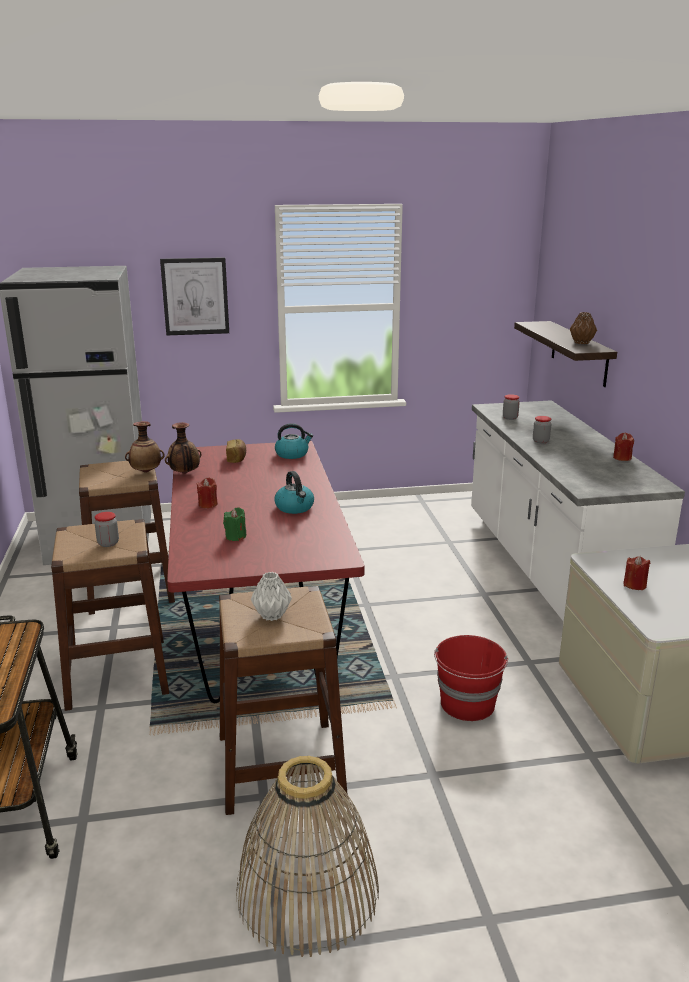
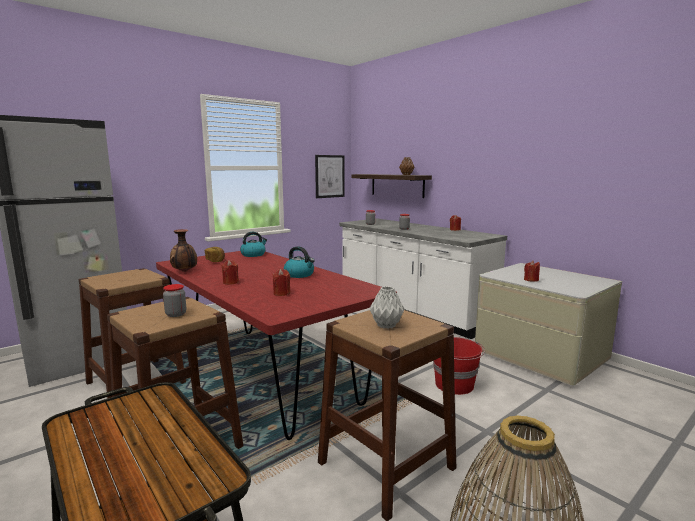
camera: 30 degrees left, 10 degrees down
vase [125,421,164,473] -> none
picture [160,257,229,336] -> picture moved to [315,155,344,198]
green candle [223,508,246,541] -> red candle [272,269,291,296]

